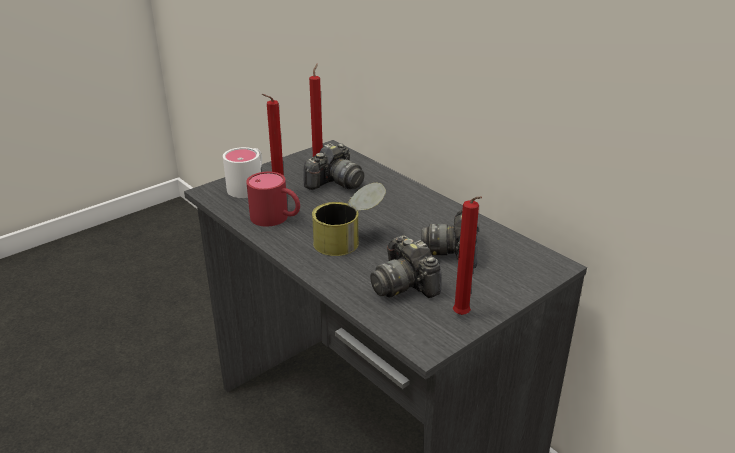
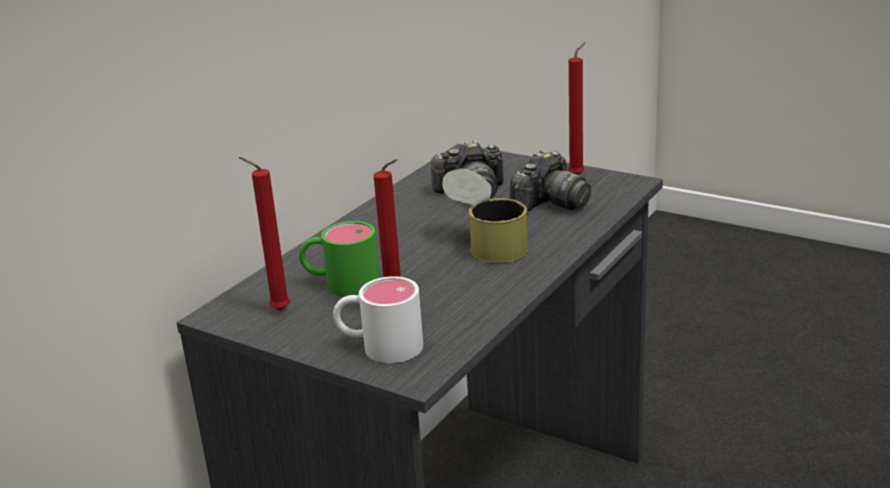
camera: 105 degrees left, 5 degrees down
red mug [246,172,300,227] -> none
camera [304,143,364,190] -> green mug [299,221,380,297]

